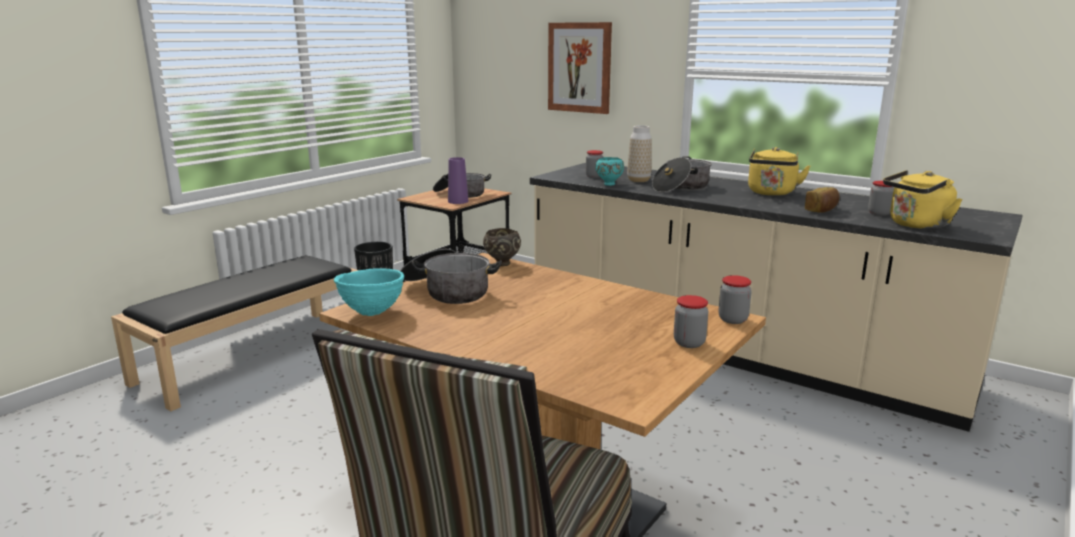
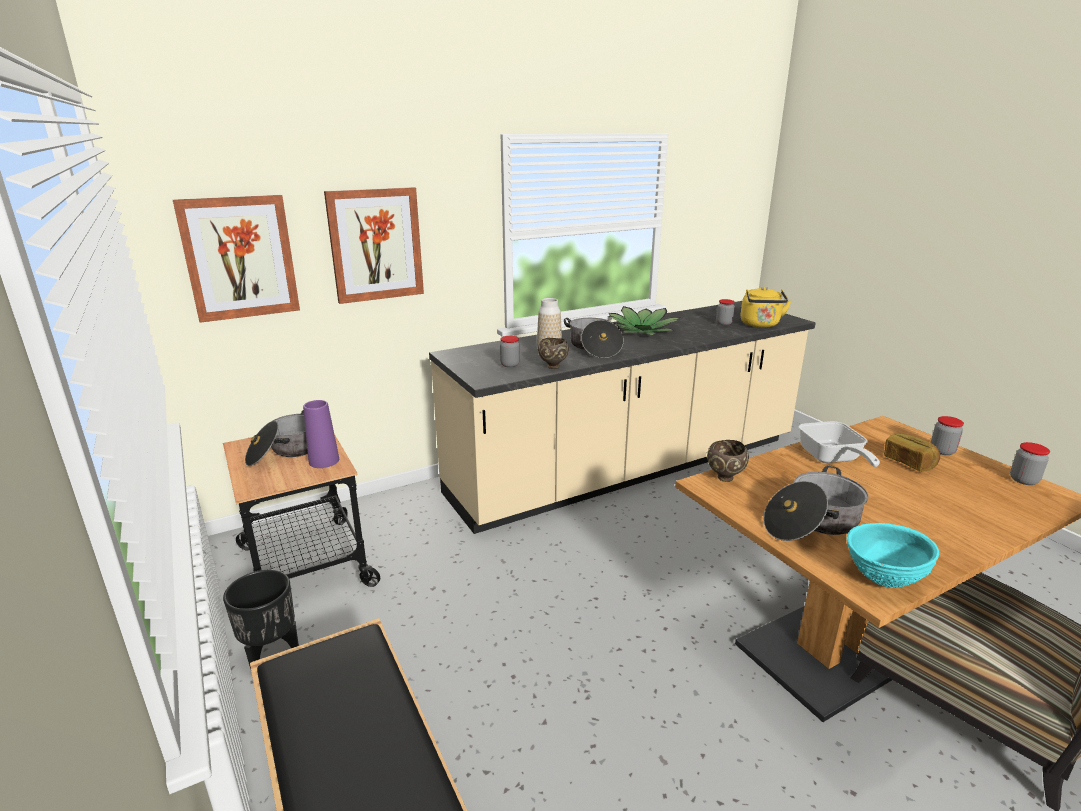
camera: 65 degrees left, 5 degrees up
turquoise bowl [595,157,624,186] -> brown bowl [538,338,569,369]
jar [719,275,752,324] -> jar moved to [1010,442,1050,485]
yellow kettle [748,147,810,196] -> potted plant [608,306,681,335]
bread [805,187,839,213] -> bread moved to [884,433,940,472]
none -> picture [173,195,300,323]
none -> frying pan [799,421,880,467]

